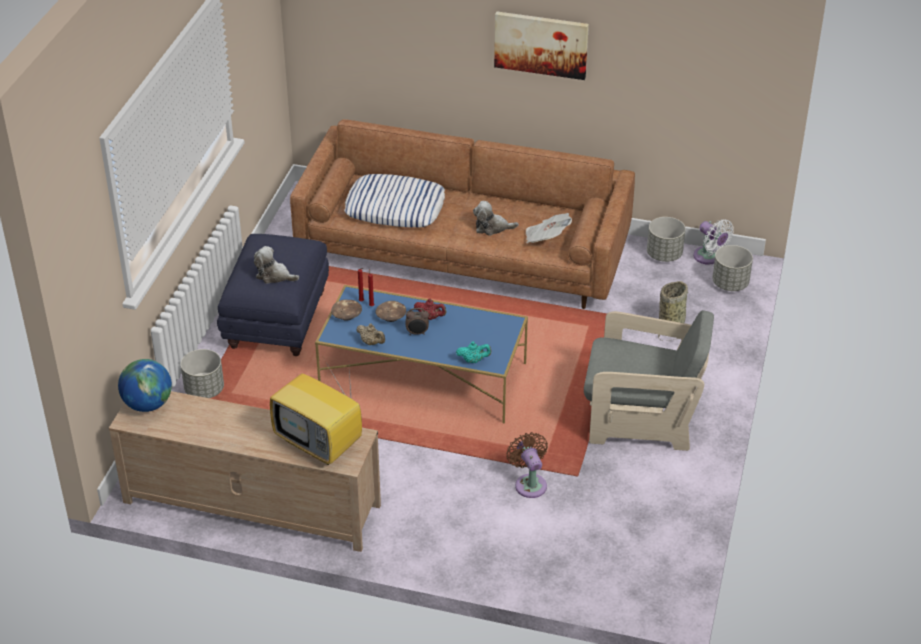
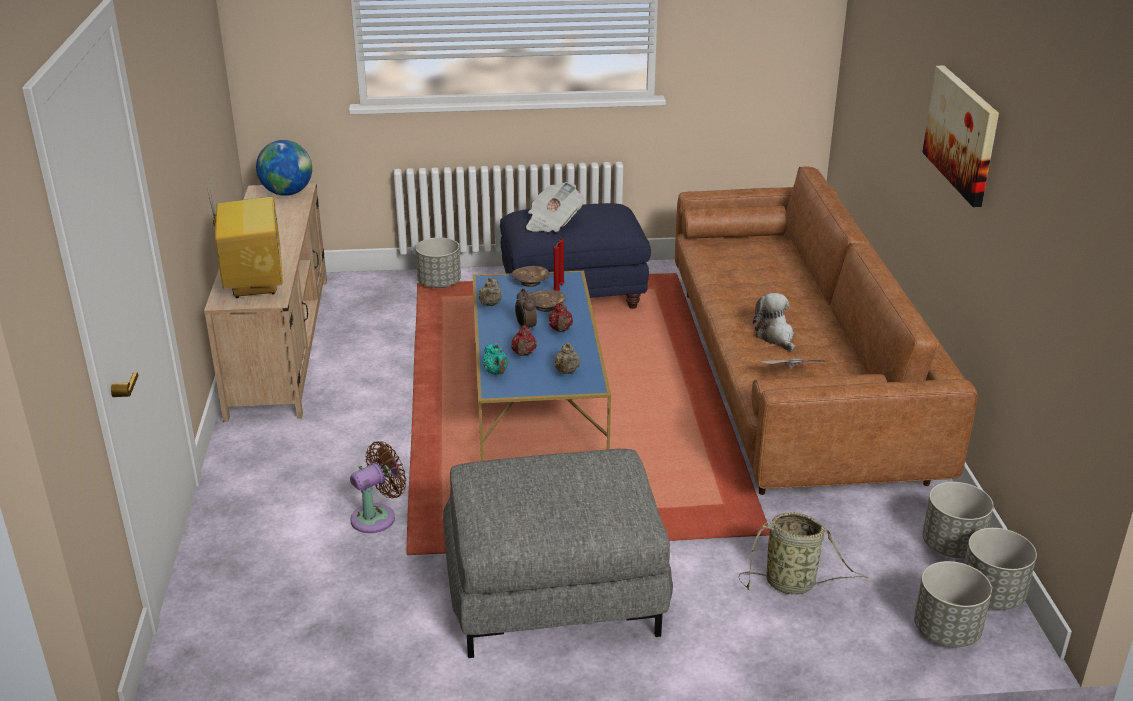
camera: 70 degrees right, 10 degrees down
plush toy [254,246,299,284] -> newspaper [526,182,583,232]
television [270,357,362,465] -> television turned 150 degrees clockwise [206,164,283,298]
pillow [344,174,445,227] -> none
grey armchair [584,310,714,451] -> grey ottoman [443,449,673,658]
white fan [693,219,734,265] -> grey planter [964,528,1037,610]
none -> red teapot [511,325,537,356]
none -> beige teapot [555,342,580,374]

